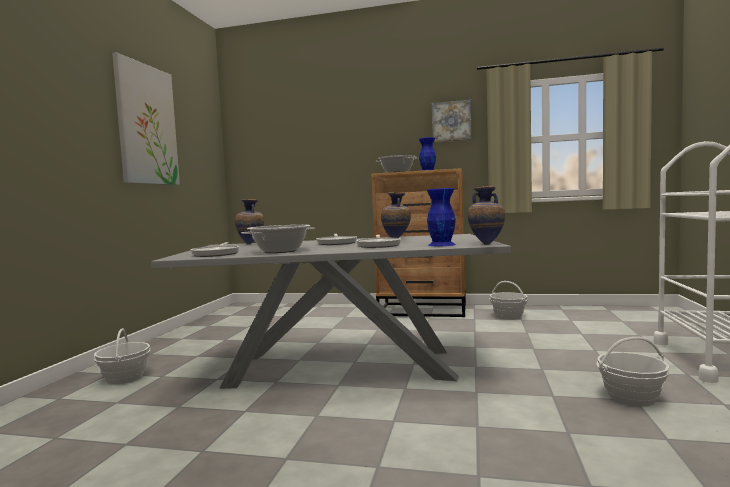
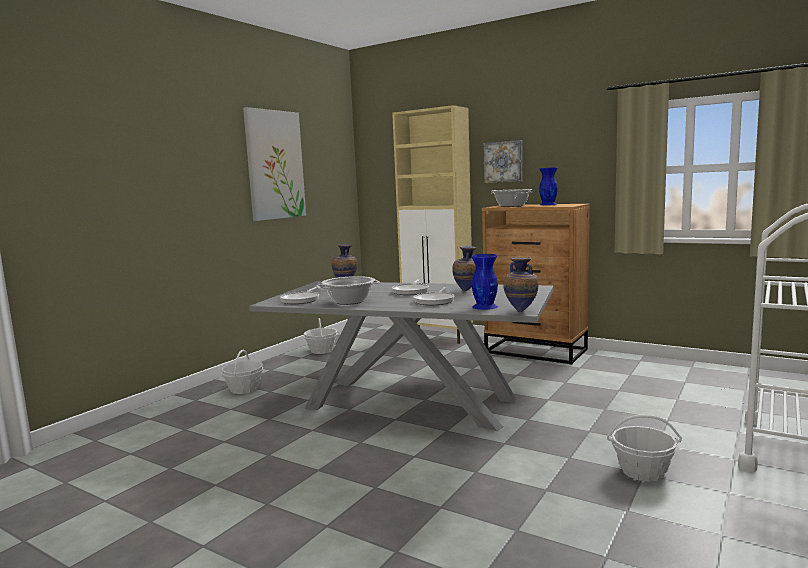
camera: 20 degrees right, 5 degrees up
picture [432,100,472,143] -> picture moved to [483,140,522,183]
basket [490,281,528,320] -> basket moved to [304,318,337,354]
none -> beige cabinet [392,105,473,344]

